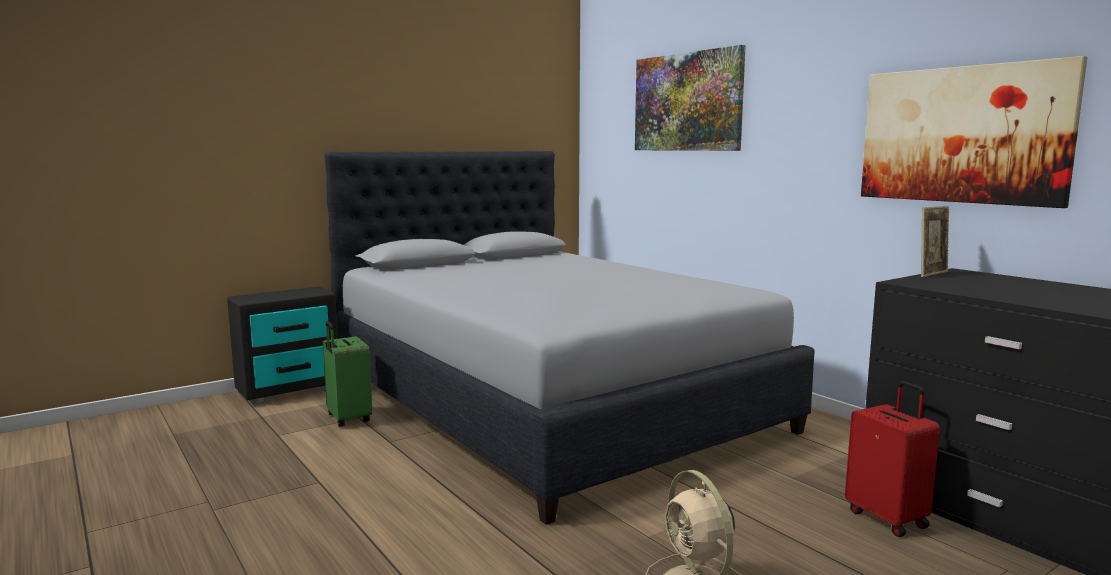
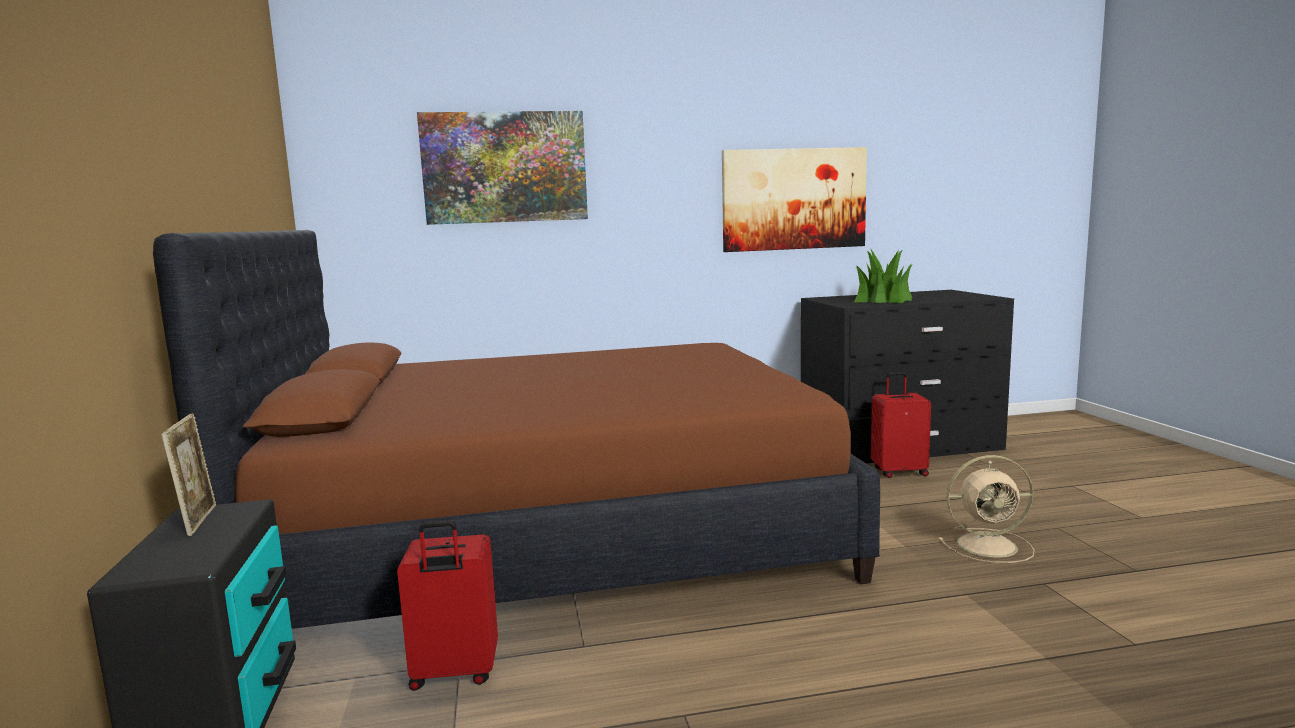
camera: 65 degrees left, 0 degrees up
green suitcase [323,321,372,427] -> red suitcase [397,520,498,691]
grey bed [325,151,815,525] -> brown bed [153,230,880,629]
picture frame [921,206,949,277] -> picture frame moved to [161,413,216,536]
none -> potted plant [854,248,913,303]

